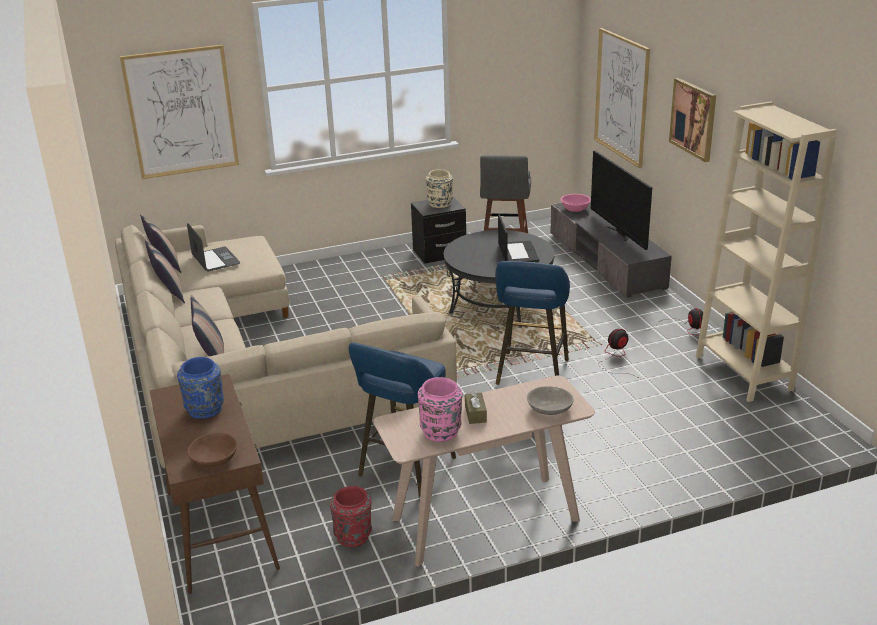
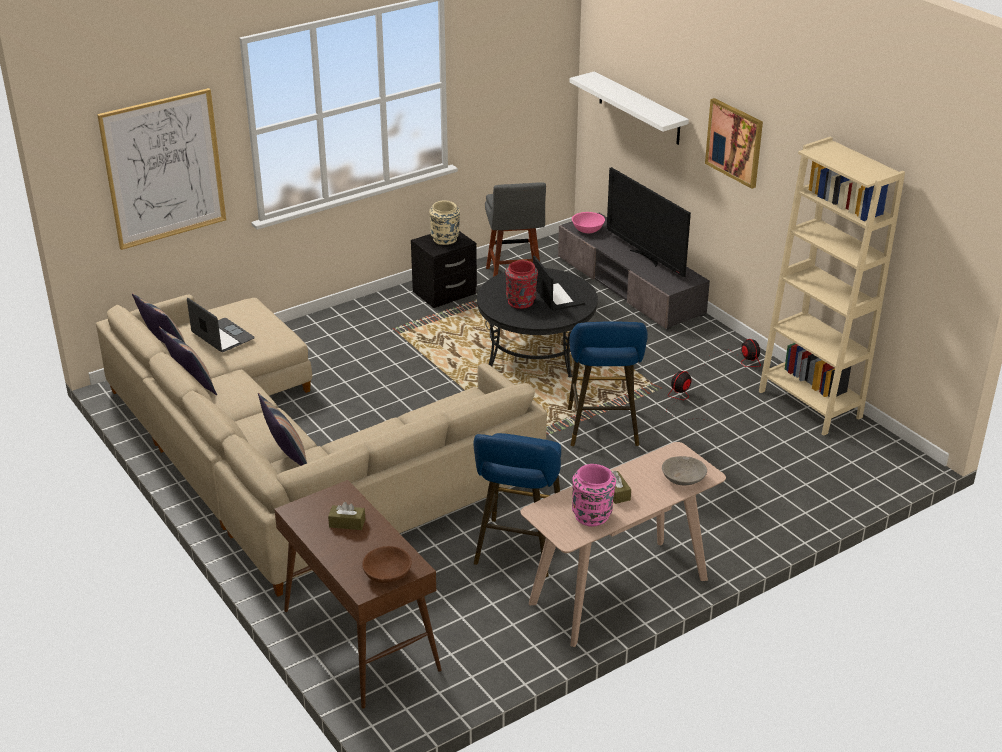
camera: 15 degrees left, 5 degrees up
blue vase [177,357,224,419] -> brown tissue box [328,502,365,530]
red vase [330,486,372,547] -> red vase moved to [505,260,538,309]
picture [594,28,650,168] -> white shelf [569,71,689,145]

